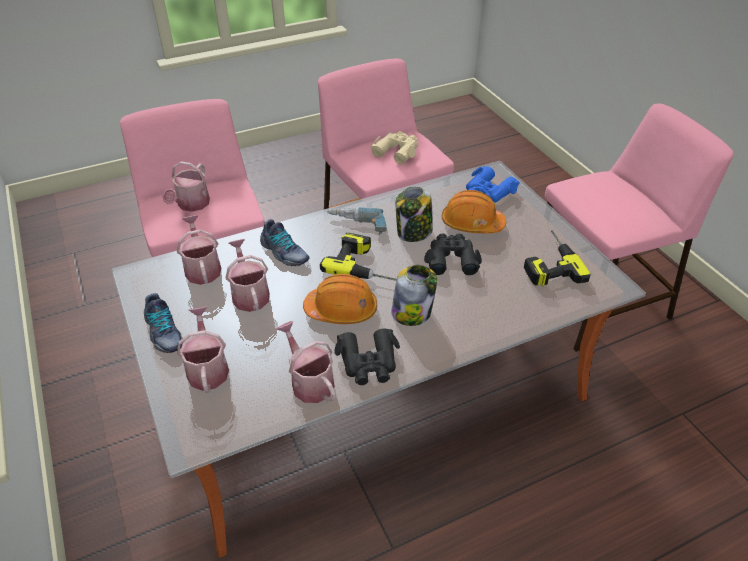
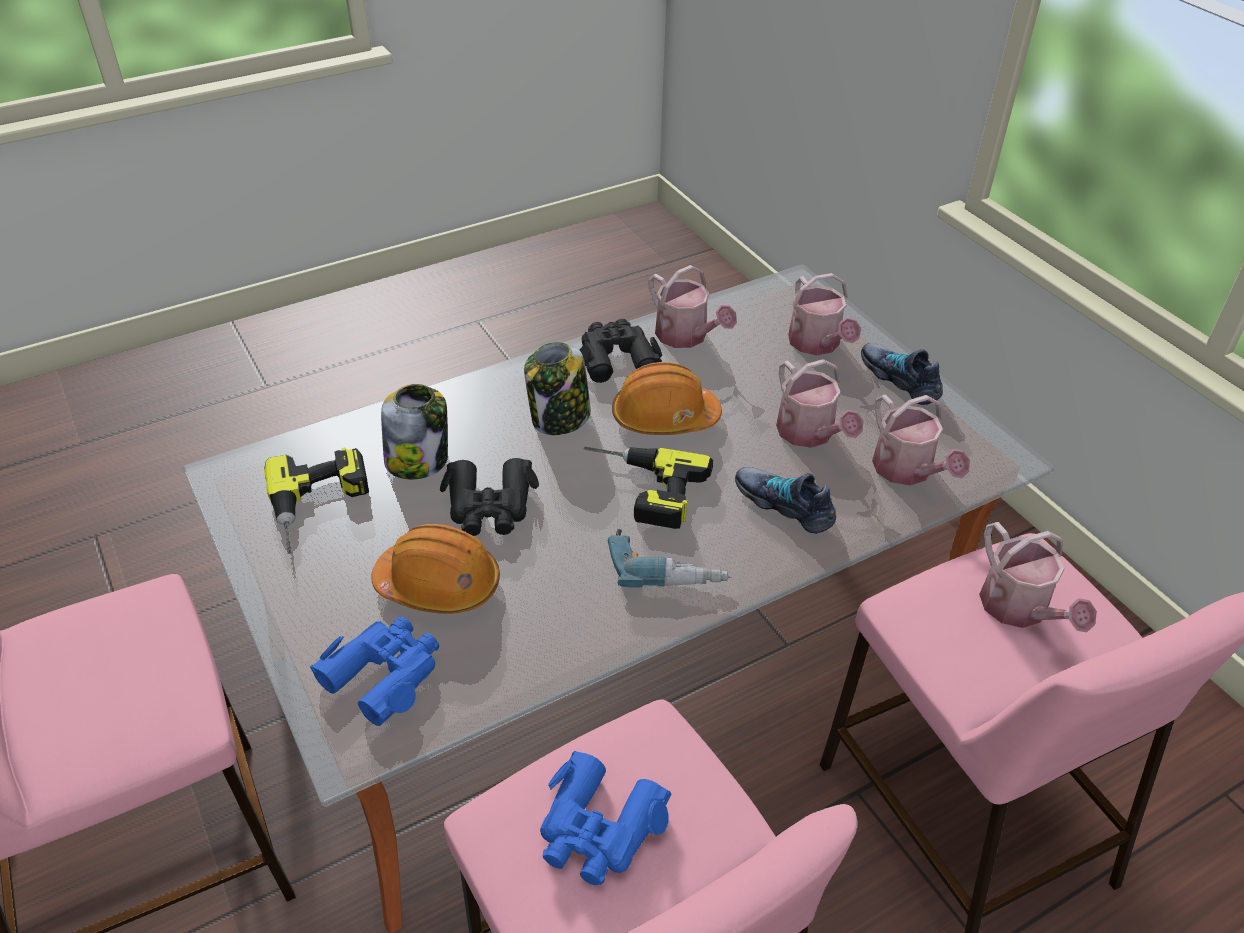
camera: 175 degrees right, 0 degrees up
watering can [162,161,210,212] -> watering can turned 150 degrees clockwise [979,522,1097,632]
beige binoculars [370,131,418,164] -> blue binoculars [540,751,671,885]
jar [396,187,433,242] -> jar moved to [381,384,448,479]

